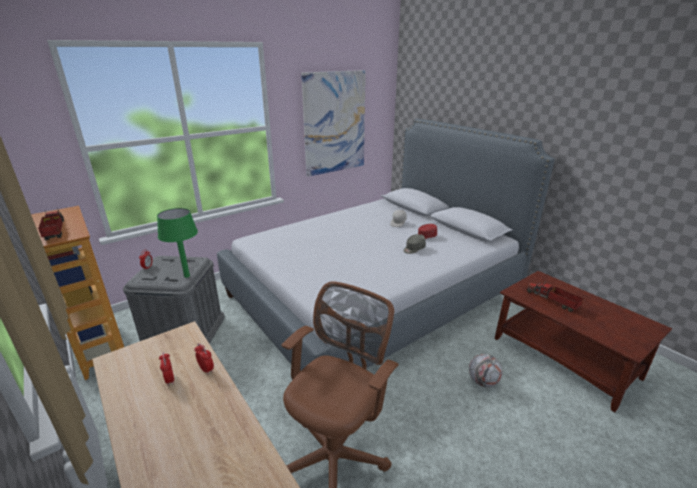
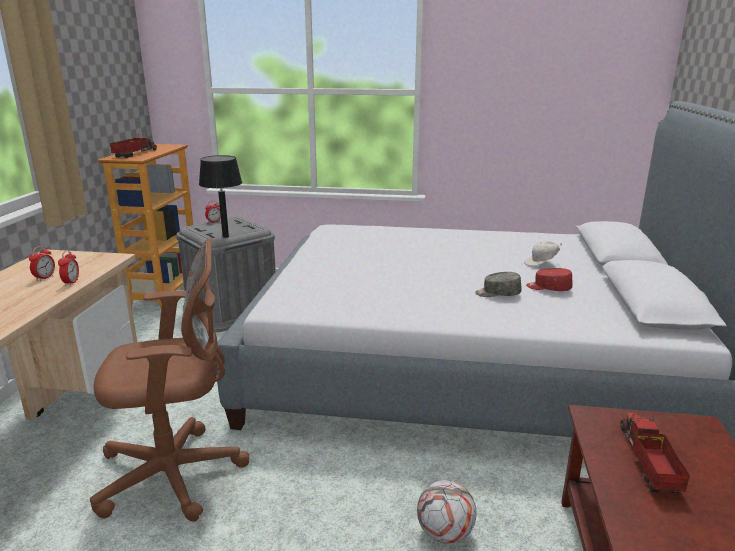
camera: 45 degrees right, 5 degrees down
green table lamp [157,208,198,278] -> black table lamp [199,155,242,238]
picture [301,70,366,177] -> none

